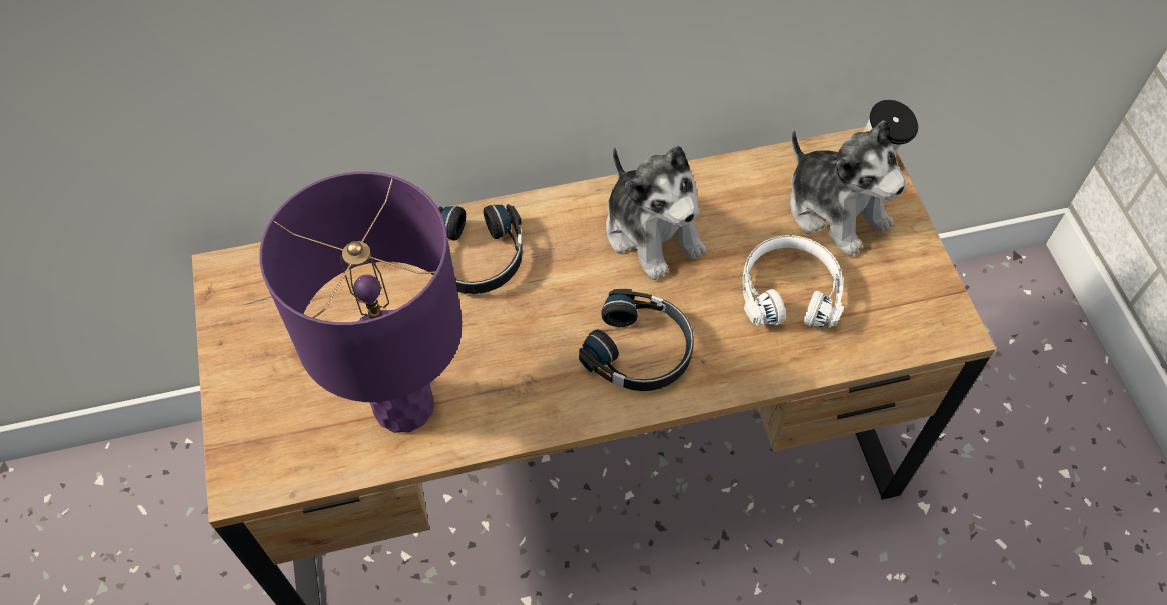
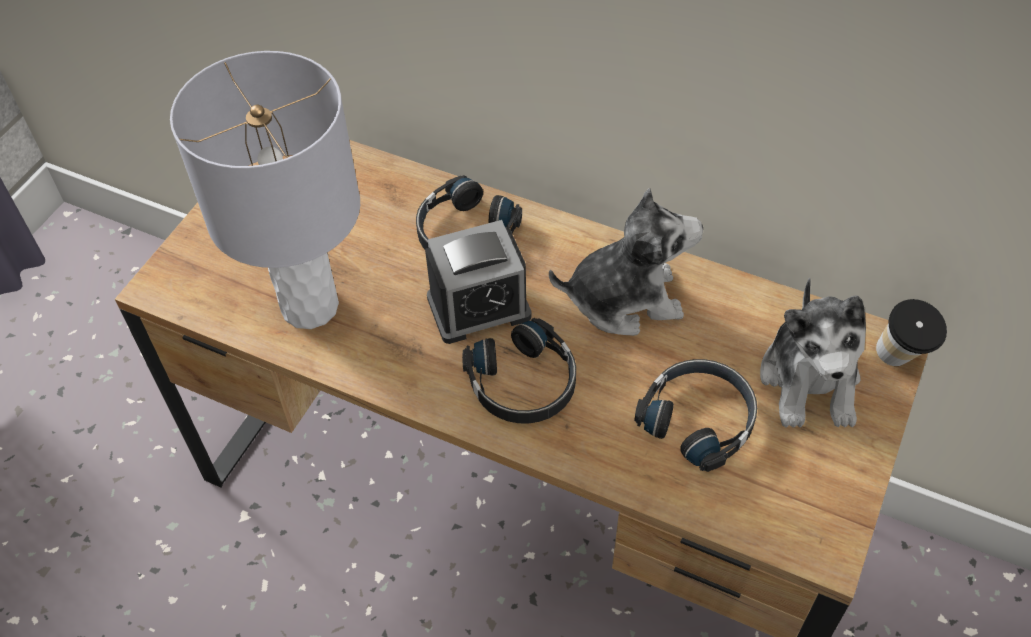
camera: 40 degrees right, 5 degrees down
purple table lamp [259,172,462,433] -> grey table lamp [170,51,360,329]
plush toy [606,145,706,280] -> plush toy turned 105 degrees counterclockwise [549,188,703,336]
white headphones [742,235,844,328] -> black headphones [634,359,757,472]
none -> alarm clock [425,220,532,344]

